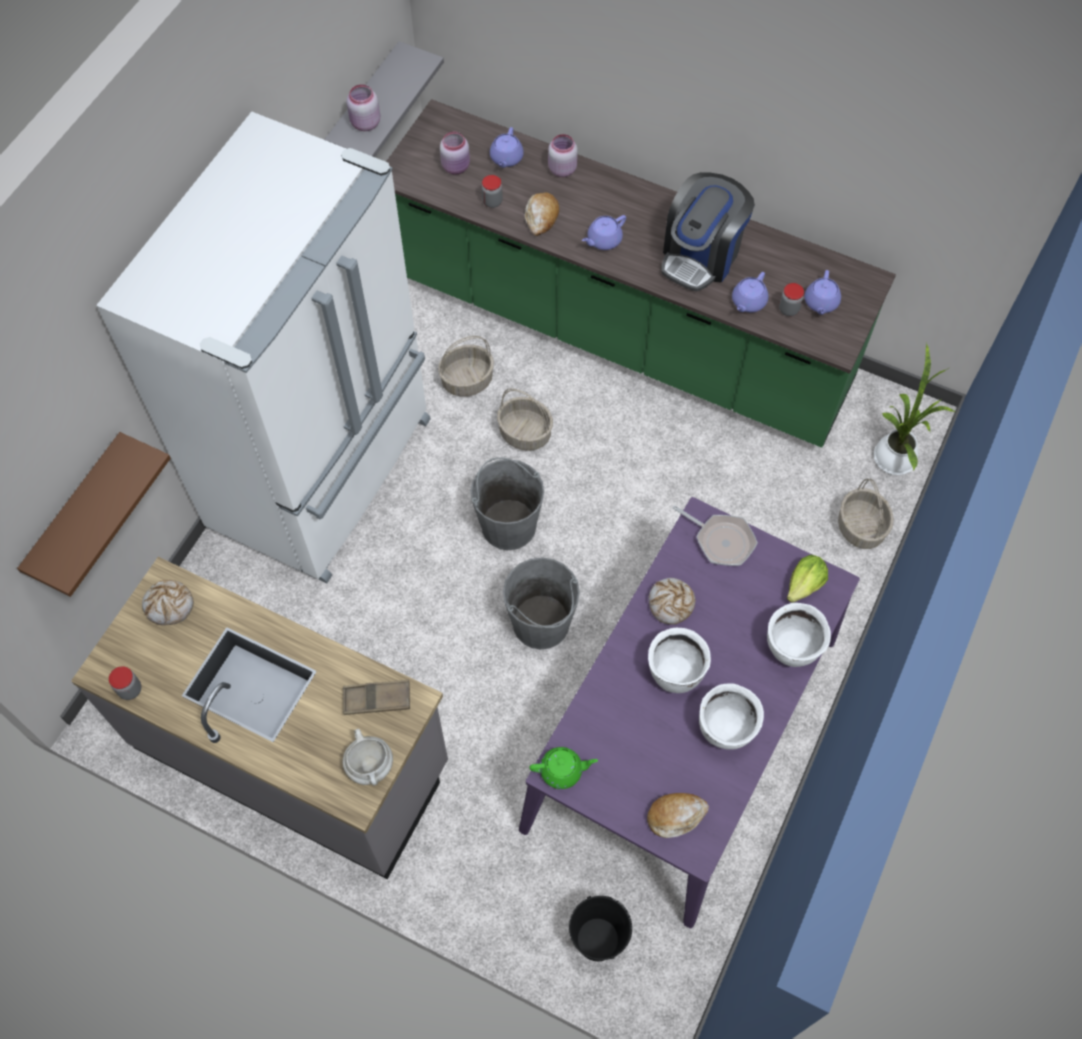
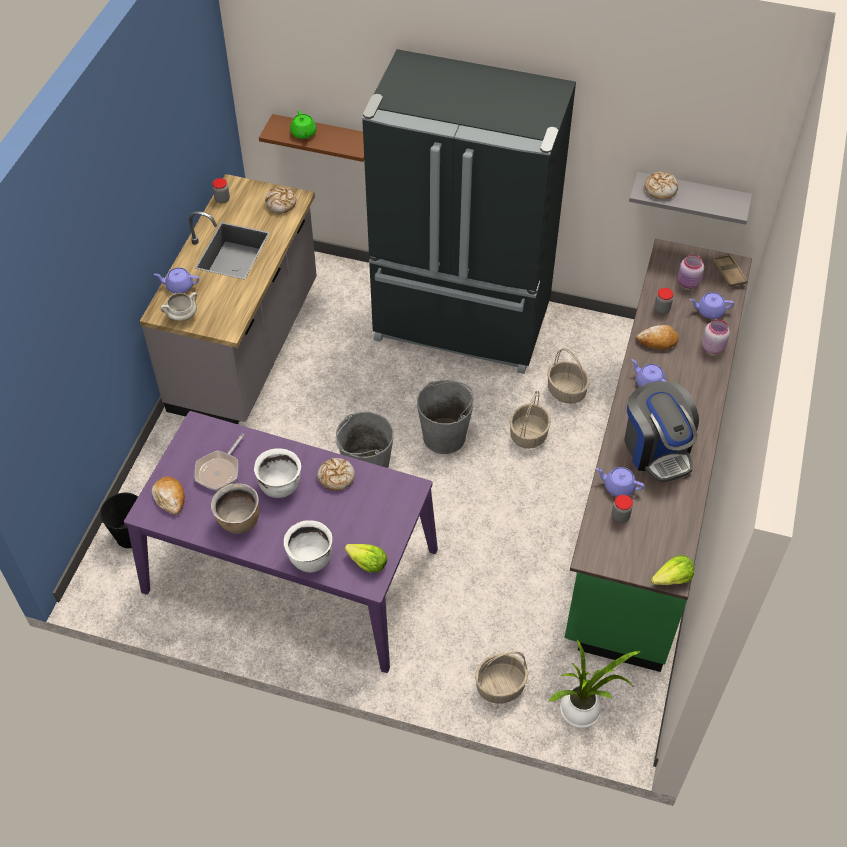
camera: 80 degrees right, 10 degrees down
white fridge [96,112,431,583] -> black fridge [362,49,576,374]
brown tray [343,680,410,715] -> brown tray moved to [713,254,748,287]
pink jar [347,84,380,131] -> bread [645,172,678,199]
green teapot [530,747,598,789] -> green teapot moved to [290,110,317,139]
coffee machine [661,172,755,291] -> coffee machine turned 135 degrees counterclockwise [624,381,699,482]
frying pan [673,505,758,566] -> frying pan moved to [194,434,244,491]
white cooking pot [699,683,764,750] -> brown cooking pot [211,484,259,534]
purple teapot [805,270,841,315] -> purple teapot moved to [154,268,199,293]
none -> lettuce [651,555,694,585]

